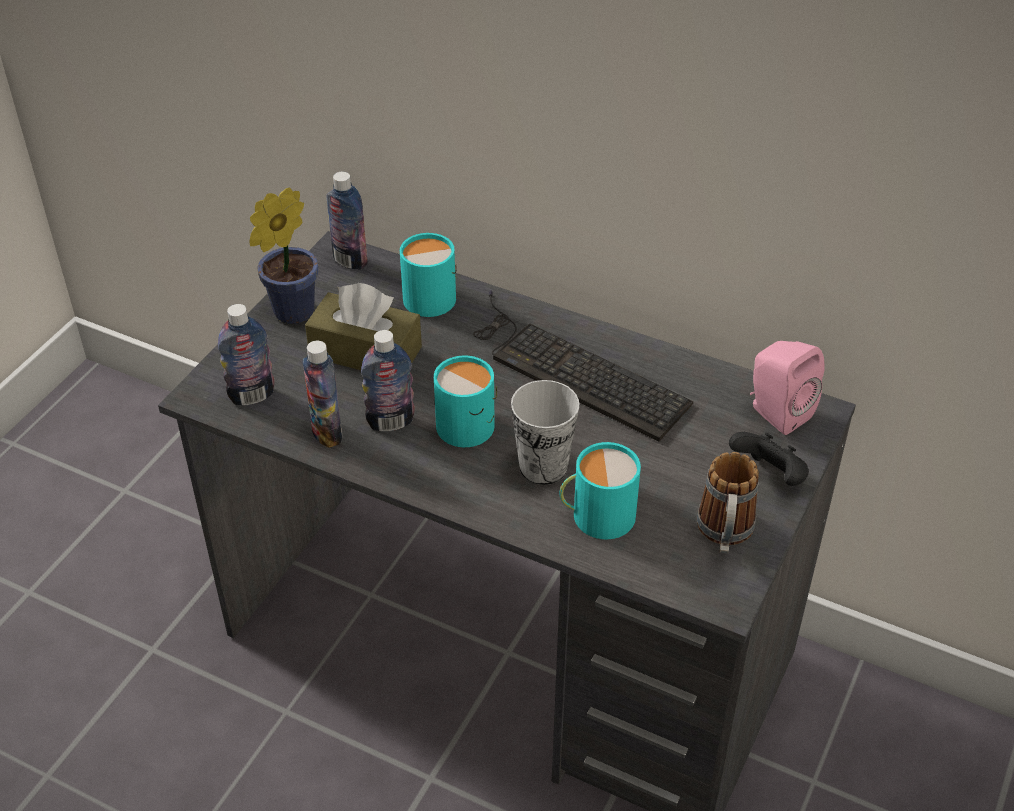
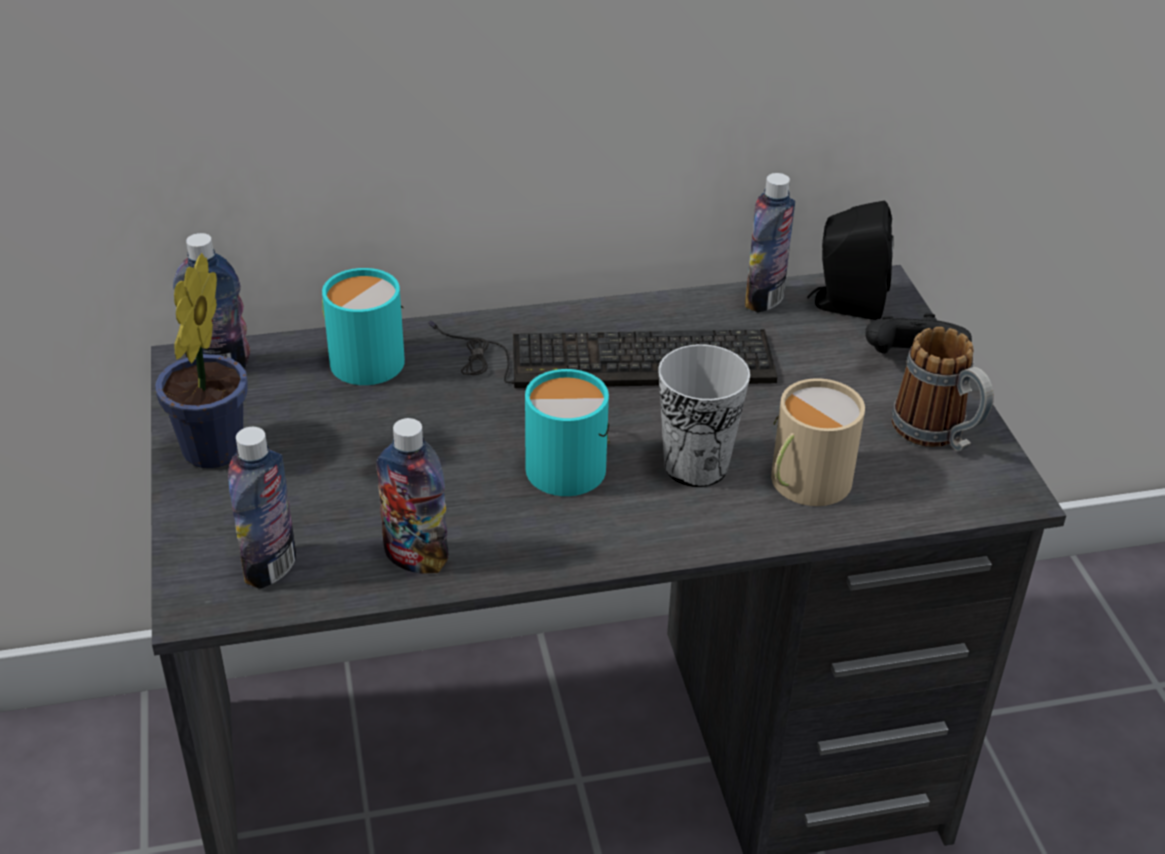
camera: 40 degrees left, 5 degrees down
brown tissue box [305,283,422,370] -> none
bottle [361,330,415,431] -> bottle moved to [745,173,795,313]
turquoise mug [559,442,641,539] -> beige mug [771,378,865,506]
pink speaker [750,341,824,435] -> black speaker [807,201,894,320]

